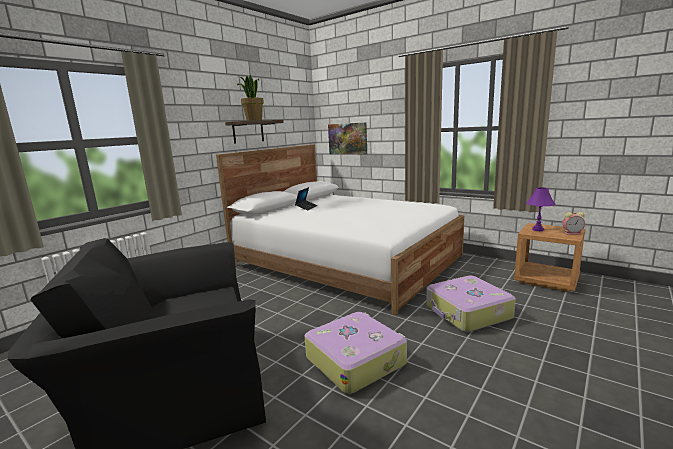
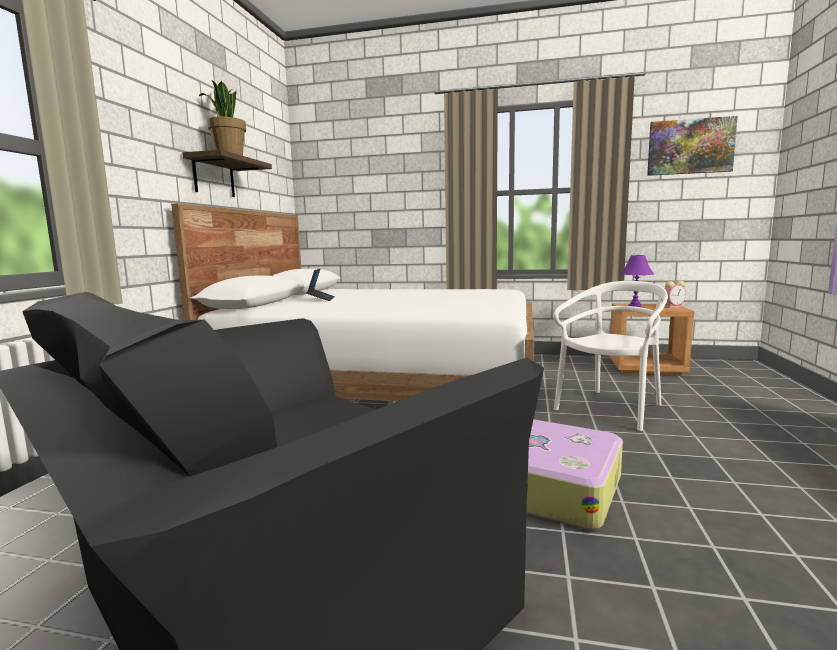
camera: 25 degrees left, 5 degrees down
picture [328,122,367,154] -> picture moved to [647,116,738,176]
suitcase [426,275,516,332] -> white chair [554,281,668,431]

